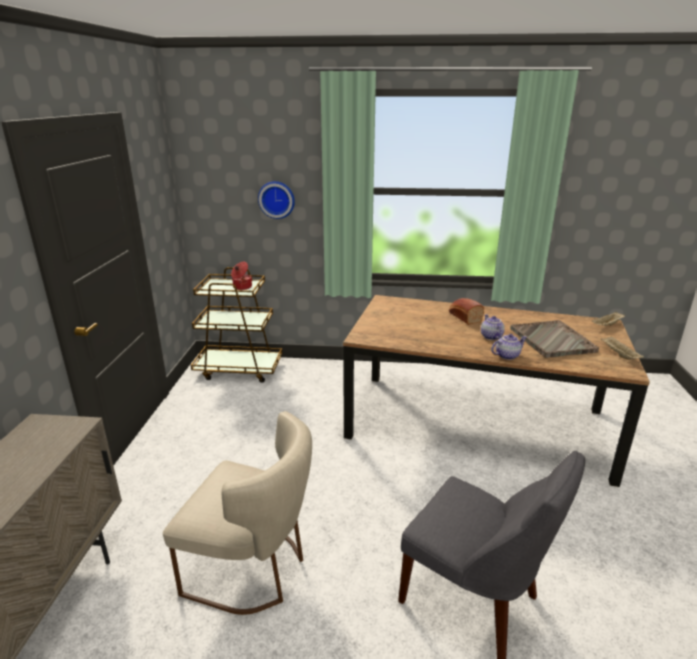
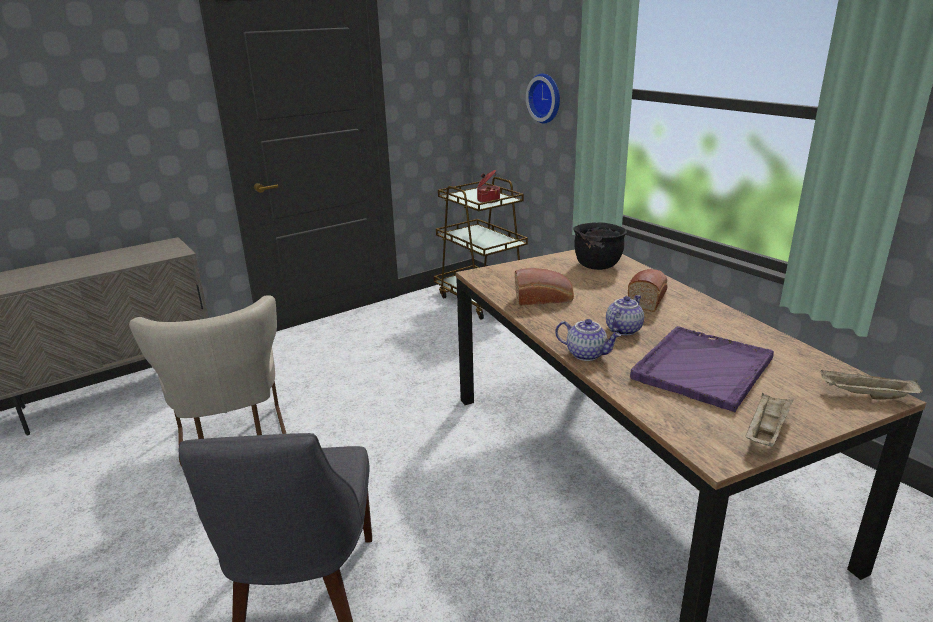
camera: 50 degrees right, 0 degrees up
grey tray [510,320,599,358] -> purple tray [630,326,774,412]
none -> bread [515,268,574,305]
none -> black cooking pot [573,222,627,270]

